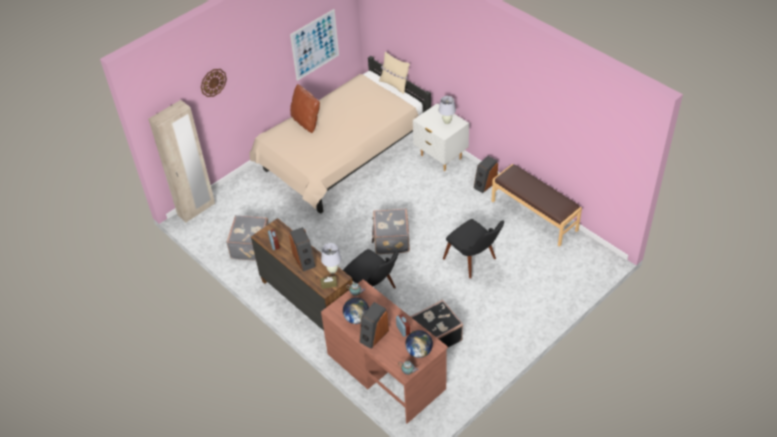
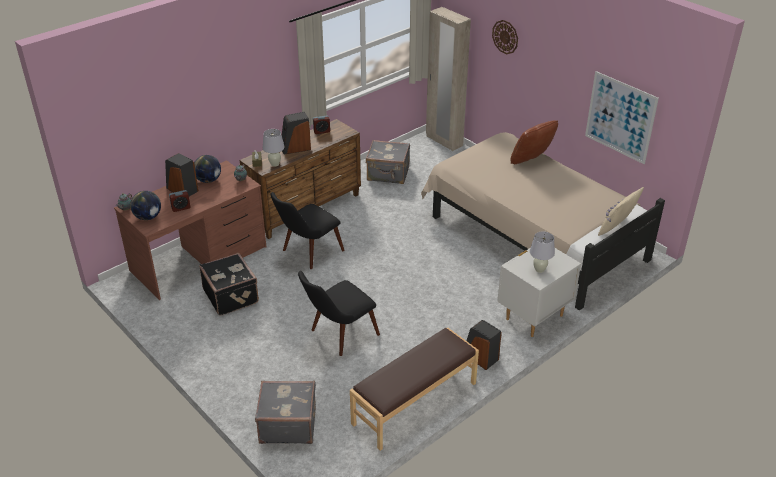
camera: 90 degrees right, 10 degrees down
grey suitcase [372,209,410,254] -> grey suitcase moved to [255,381,316,444]

